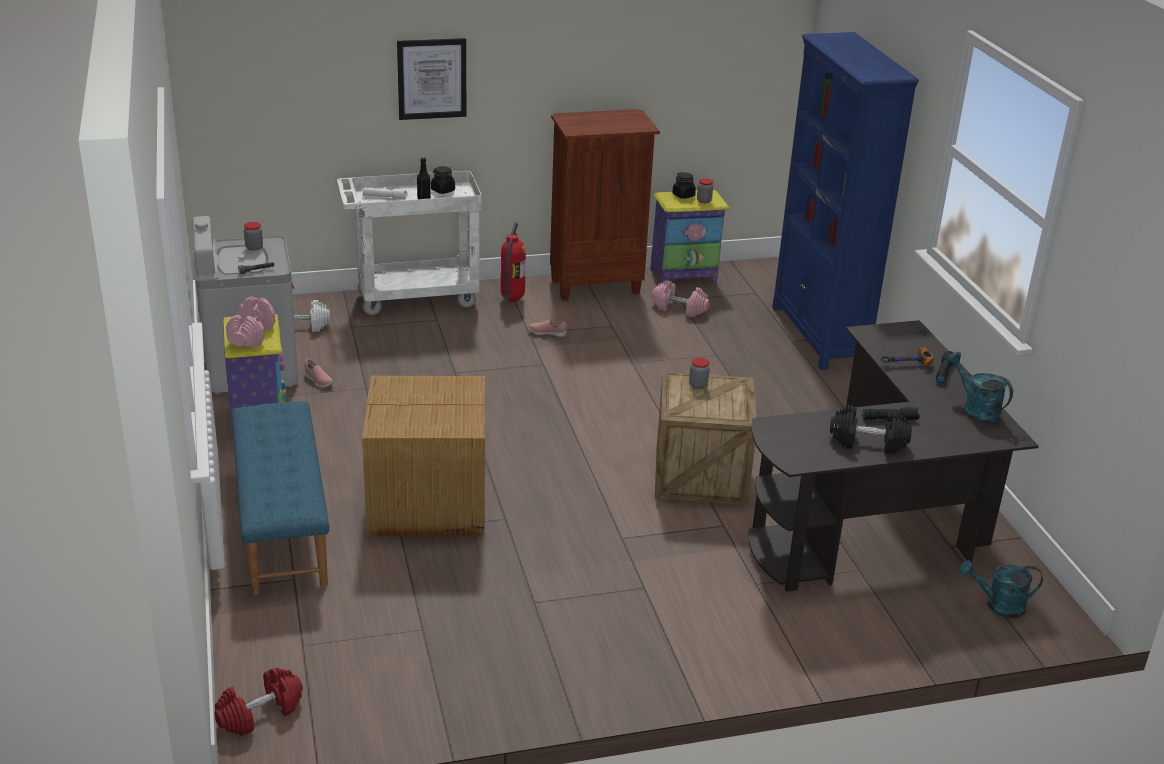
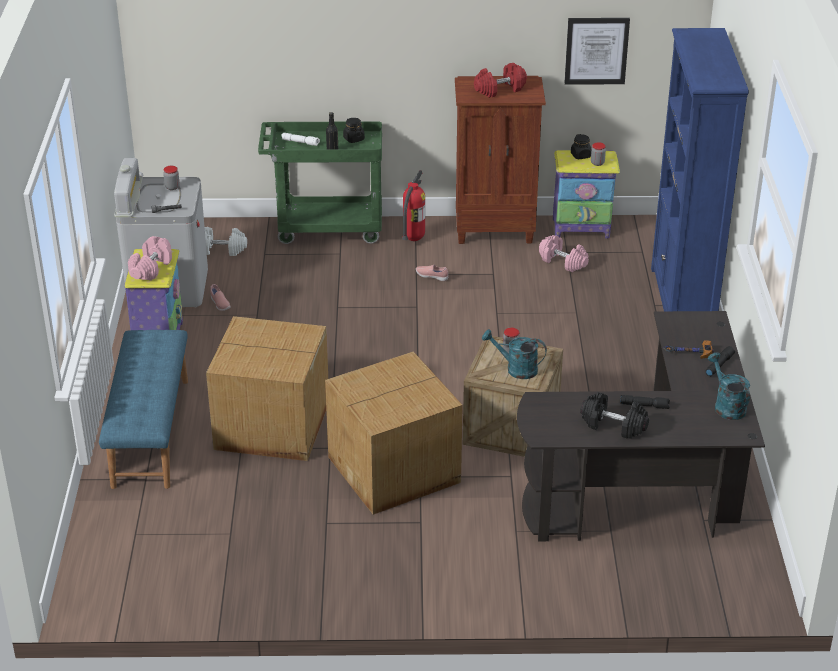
camera: 15 degrees right, 5 degrees up
red dumbbell [214,668,303,736] -> red dumbbell moved to [474,63,527,98]
white cart [337,171,481,315] -> green cart [258,121,382,244]
picture [397,38,466,120] -> picture moved to [565,18,630,85]
turquoise watering can [959,560,1043,618] -> turquoise watering can moved to [482,329,547,379]
none -> cardboard box [325,351,463,515]

